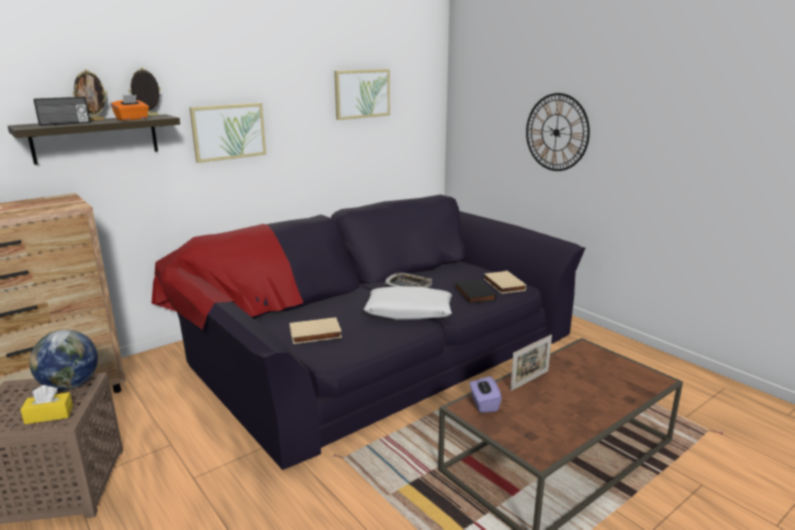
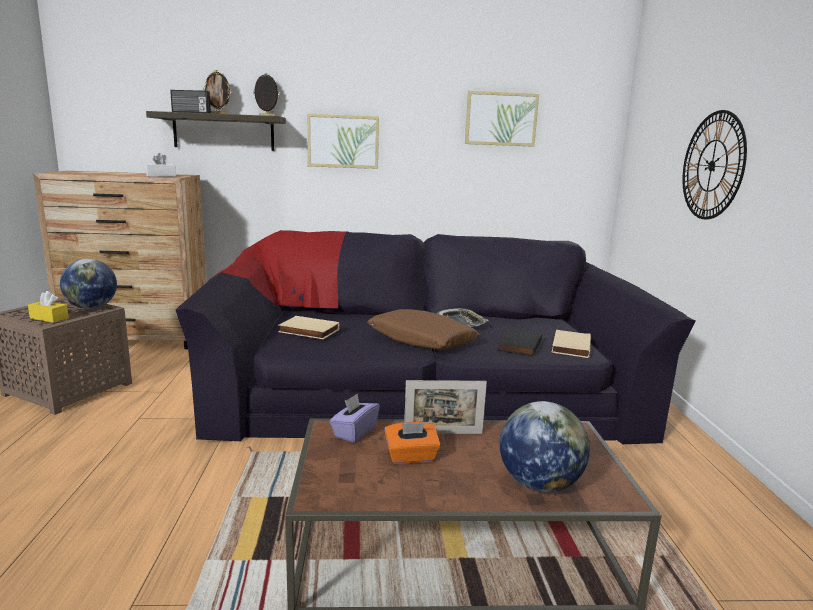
camera: 35 degrees right, 5 degrees down
orange tissue box [111,95,149,121] -> orange tissue box moved to [384,422,440,464]
white pillow [363,286,452,320] -> brown pillow [367,309,480,350]
none -> white tissue box [146,153,176,177]
none -> globe [500,401,590,493]

